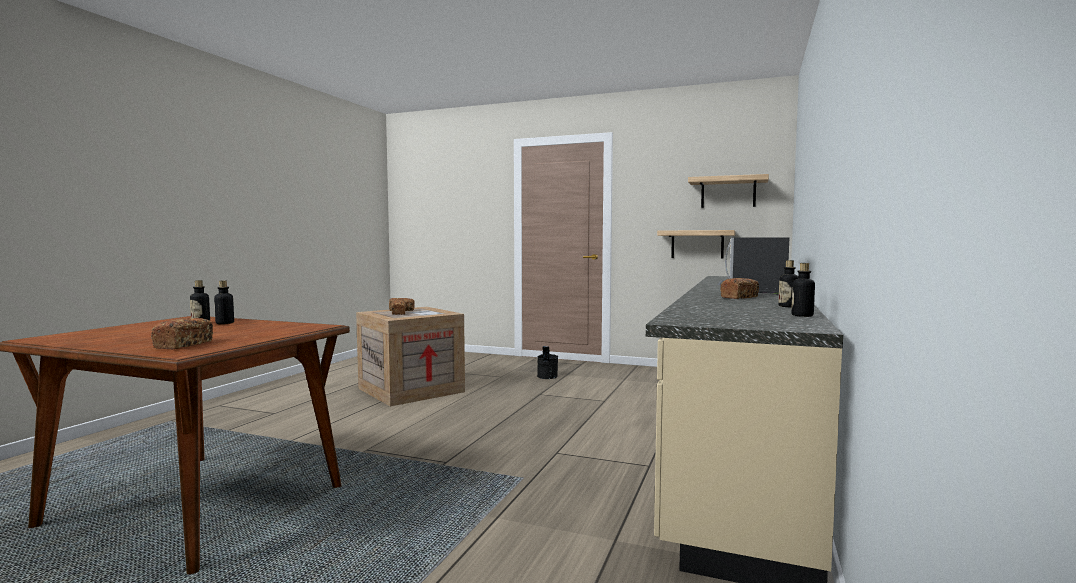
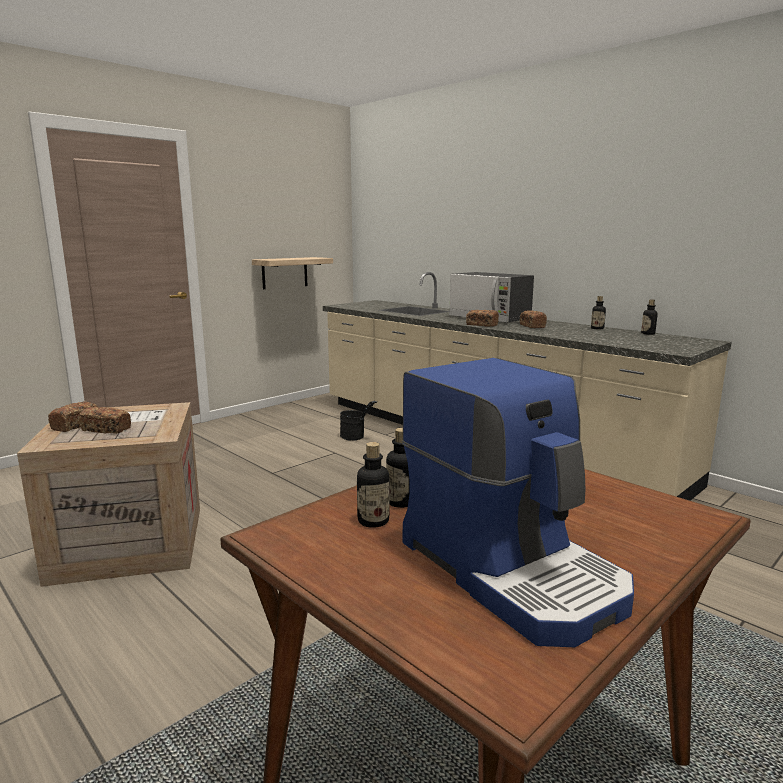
camera: 65 degrees left, 10 degrees up
bread [151,318,213,349] -> bread moved to [466,310,499,327]
black bucket [537,346,558,379] -> black bucket moved to [340,401,377,440]
shelf [688,174,769,208] -> none
none -> coffee machine [402,358,634,647]

